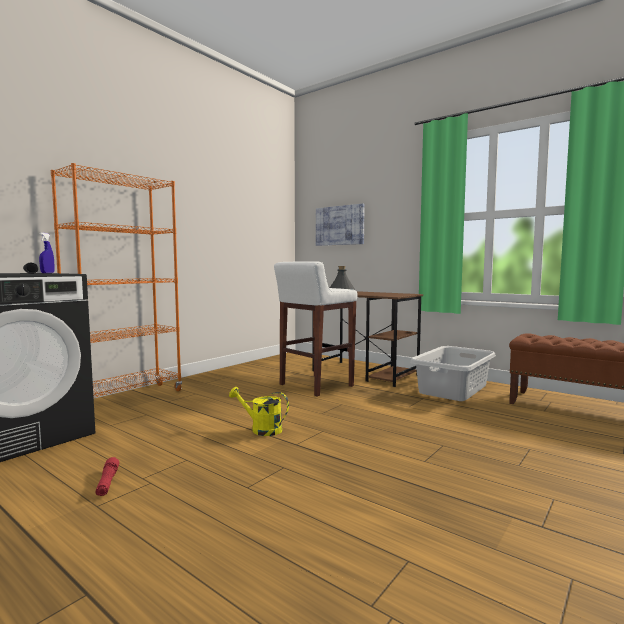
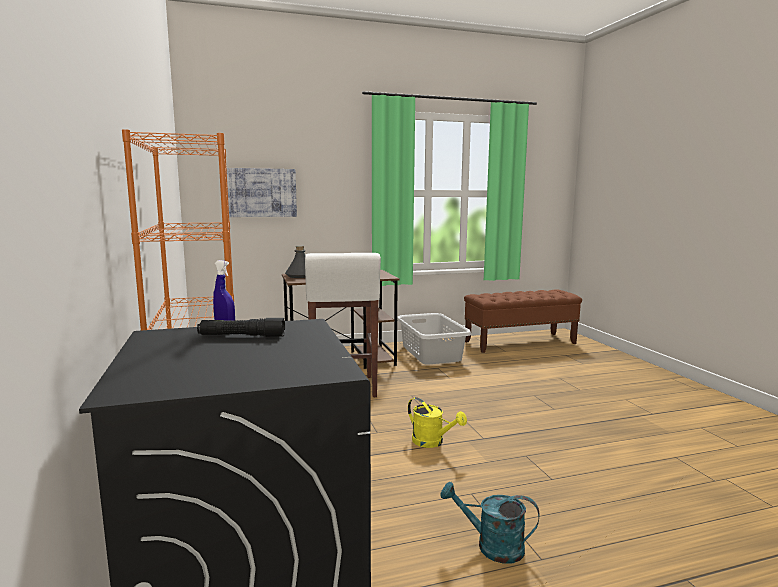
camera: 55 degrees left, 5 degrees up
red flashlight [95,457,119,496] -> turquoise watering can [440,482,539,564]
yellow watering can [229,387,289,436] -> yellow watering can turned 105 degrees counterclockwise [408,397,467,448]

